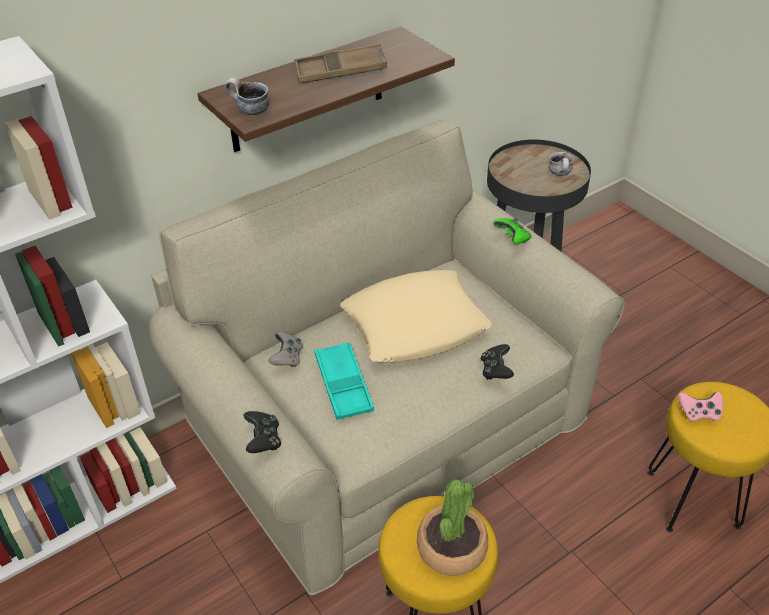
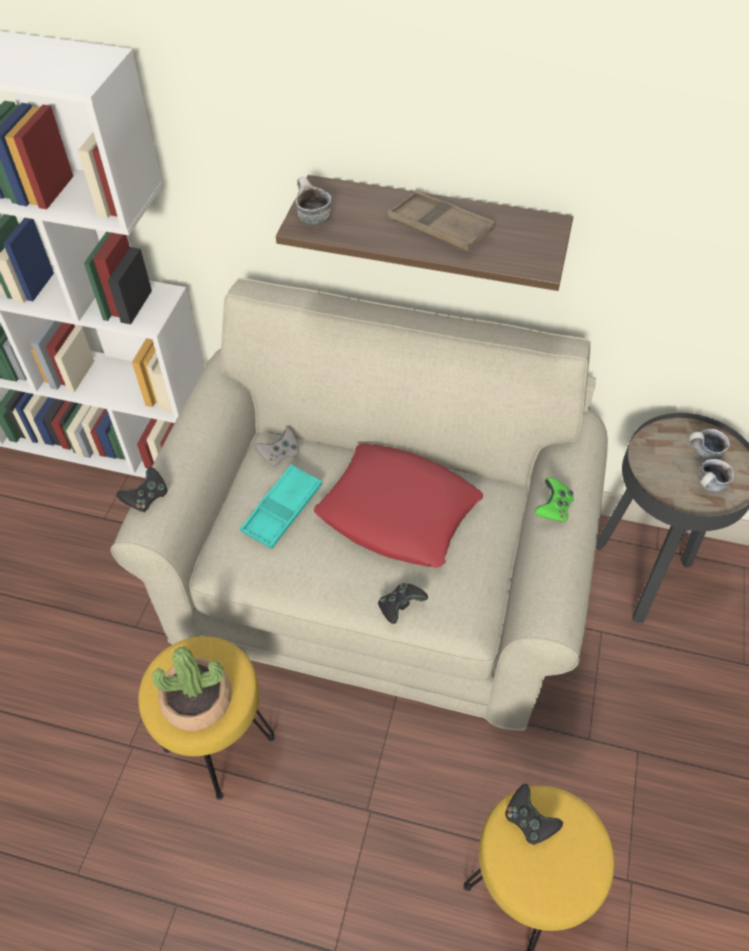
camera: 50 degrees right, 10 degrees up
beige pillow [340,270,492,362] -> red pillow [314,443,483,568]
pink game controller [678,392,723,422] -> black game controller [505,784,563,845]
none -> mug [688,429,730,460]

